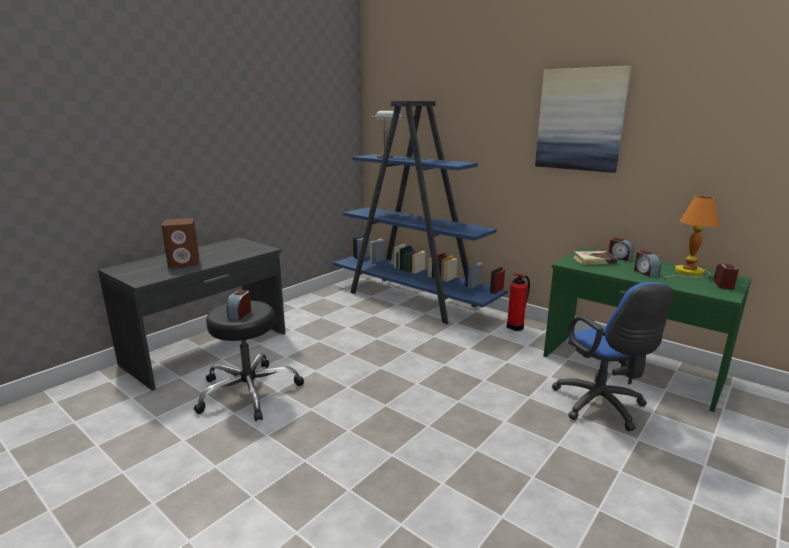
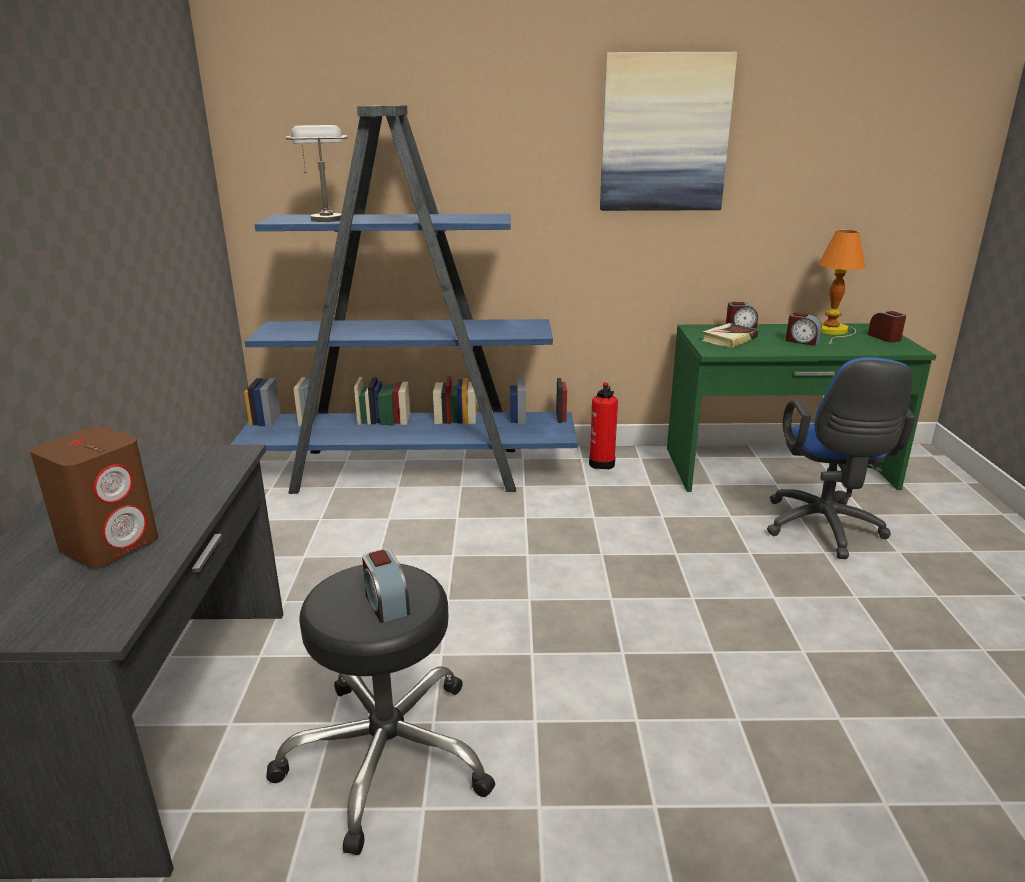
camera: 40 degrees left, 5 degrees up
blue office chair [552,282,673,431] -> blue office chair turned 60 degrees clockwise [767,357,916,559]

